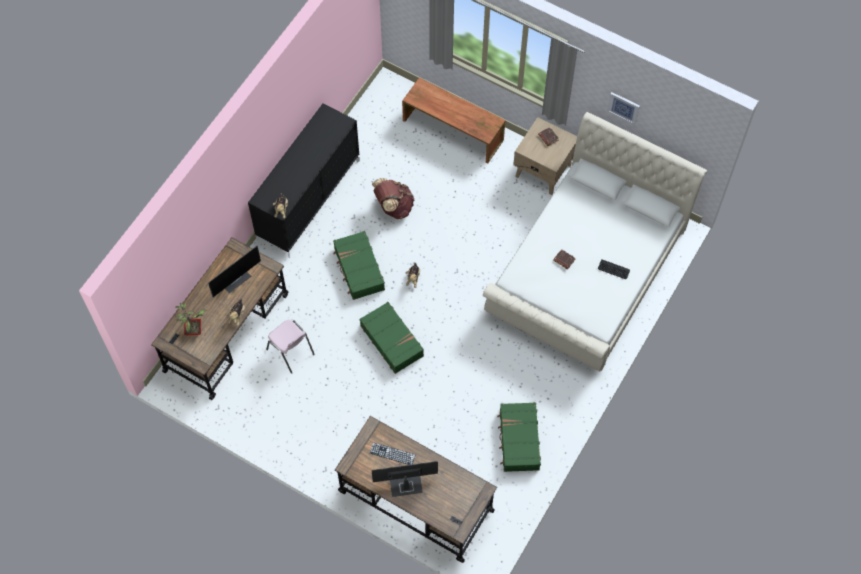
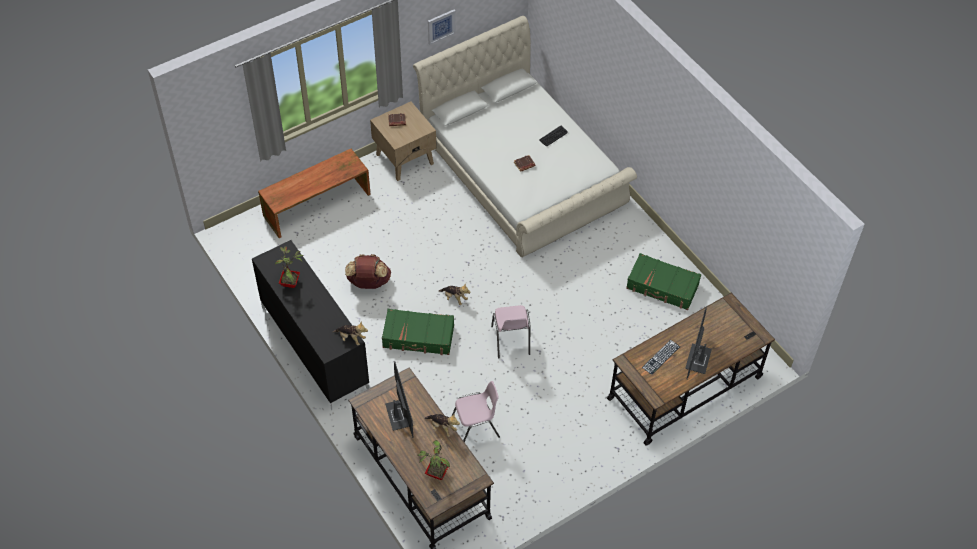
camera: 65 degrees left, 10 degrees down
green suitcase [360,302,424,374] -> pink chair [491,305,530,359]
none -> potted plant [275,246,303,288]

